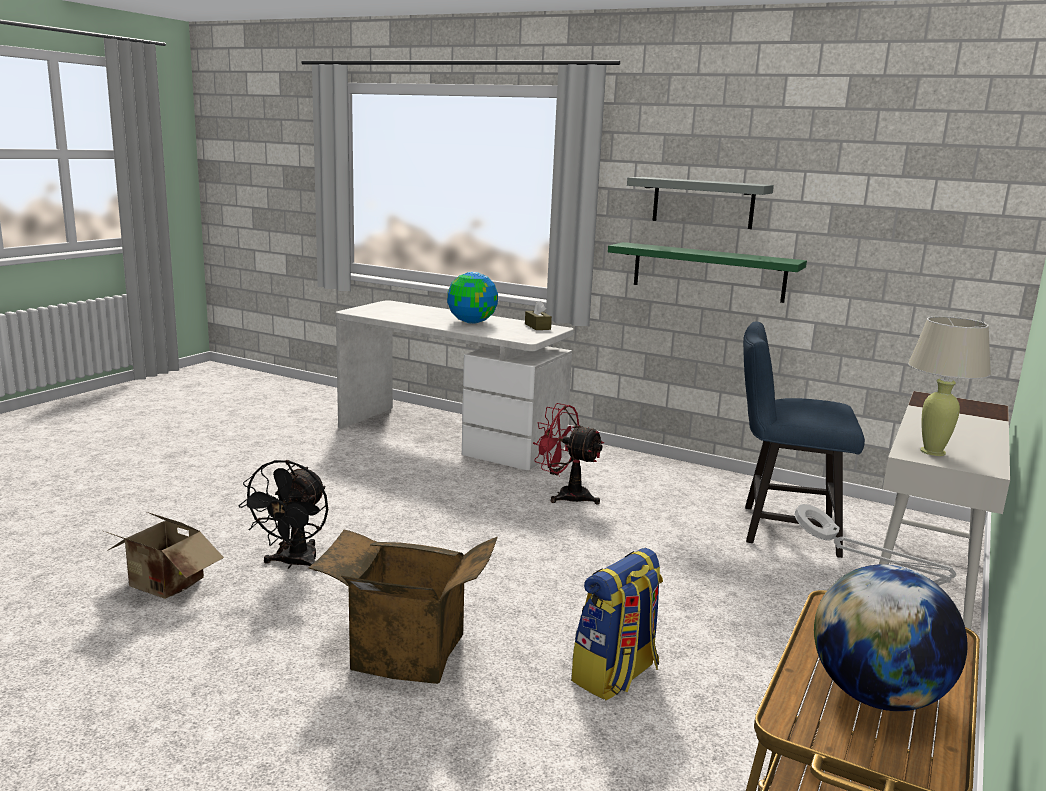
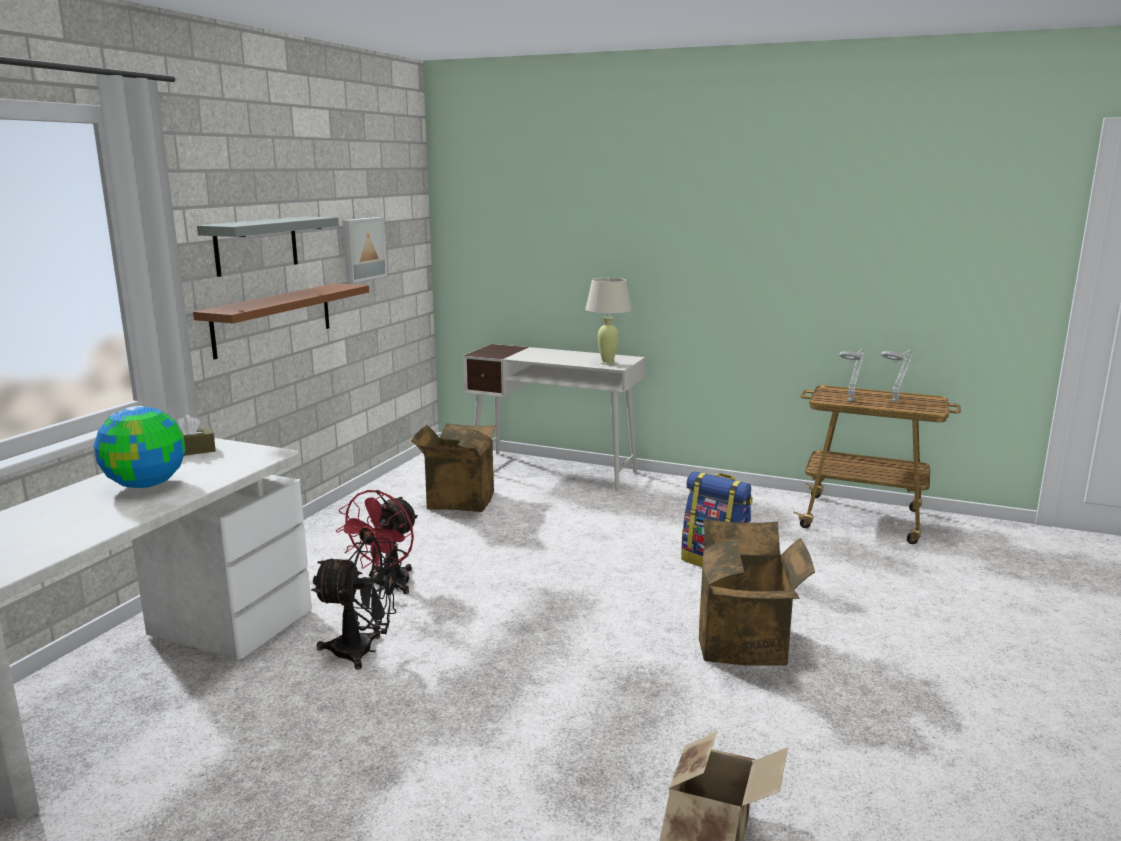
camera: 95 degrees left, 0 degrees up
black fan [238,460,328,571] -> black fan moved to [311,536,402,670]
green shelf [608,242,807,303] -> brown shelf [193,283,369,359]
blue chair [743,322,865,558] -> cardboard box [411,423,496,512]
globe [814,564,968,711] -> grey table lamp [881,350,914,402]
none -> picture [342,217,387,283]

